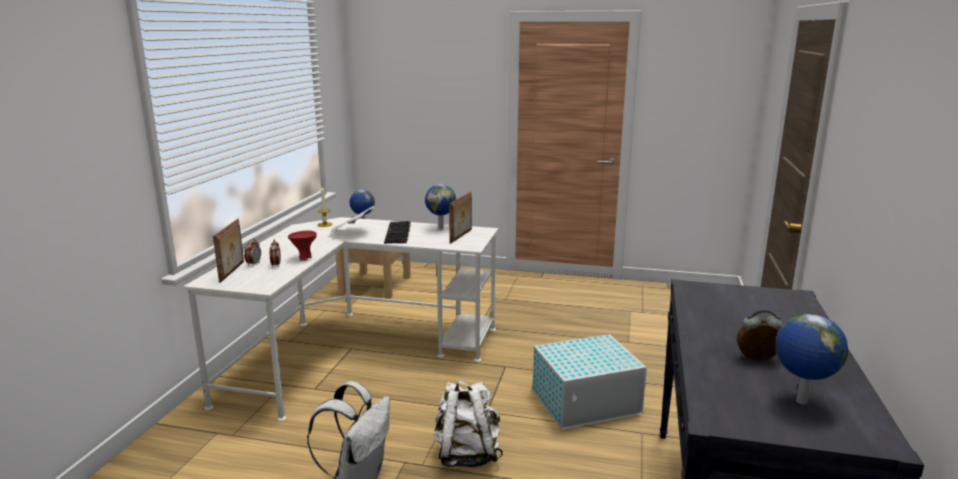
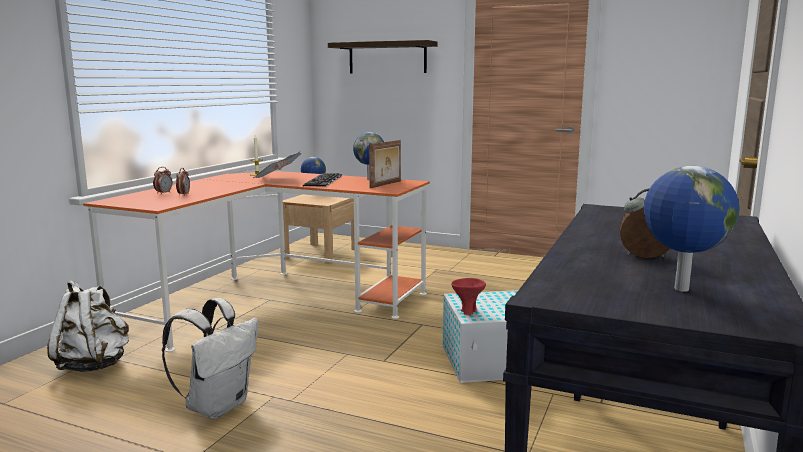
camera: 10 degrees right, 5 degrees down
white desk [183,217,498,422] -> orange desk [83,171,430,352]
picture frame [213,219,244,283] -> none
red bowl [288,230,317,261] -> red bowl moved to [451,278,486,315]
white backpack [434,381,503,467] -> white backpack moved to [47,280,129,372]
none -> shelf [328,40,437,73]

